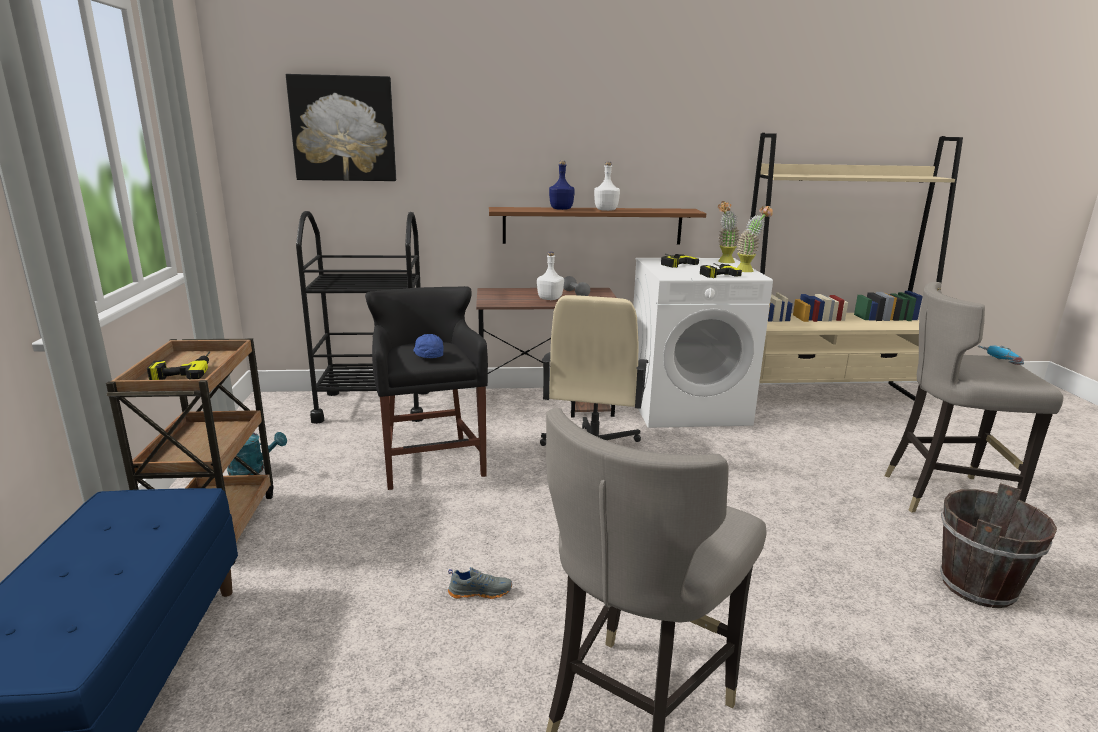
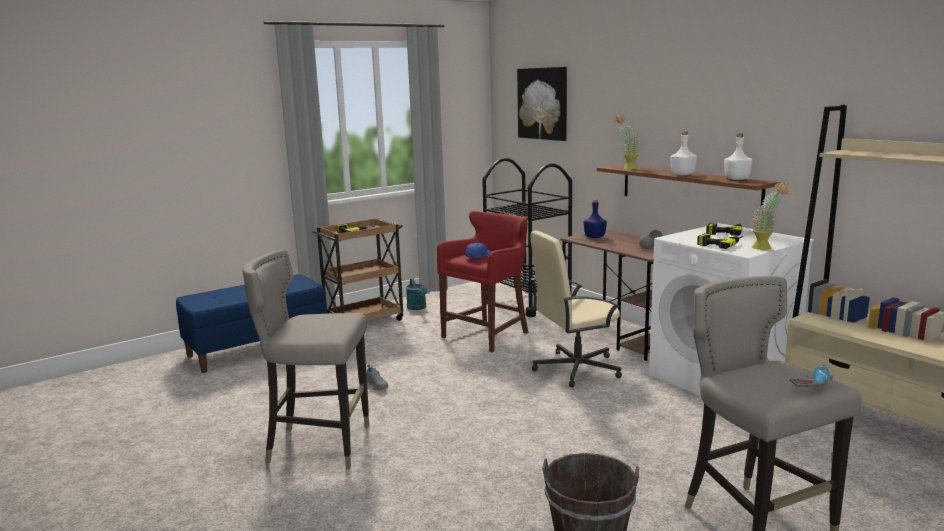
camera: 60 degrees right, 5 degrees down
black stool [365,286,488,490] -> red stool [437,211,529,352]
white bottle [537,252,564,300] -> white bottle moved to [724,133,753,180]
blue bottle [549,161,575,210] -> blue bottle moved to [584,199,607,238]
potted plant [718,201,740,263] -> potted plant moved to [614,115,640,169]

